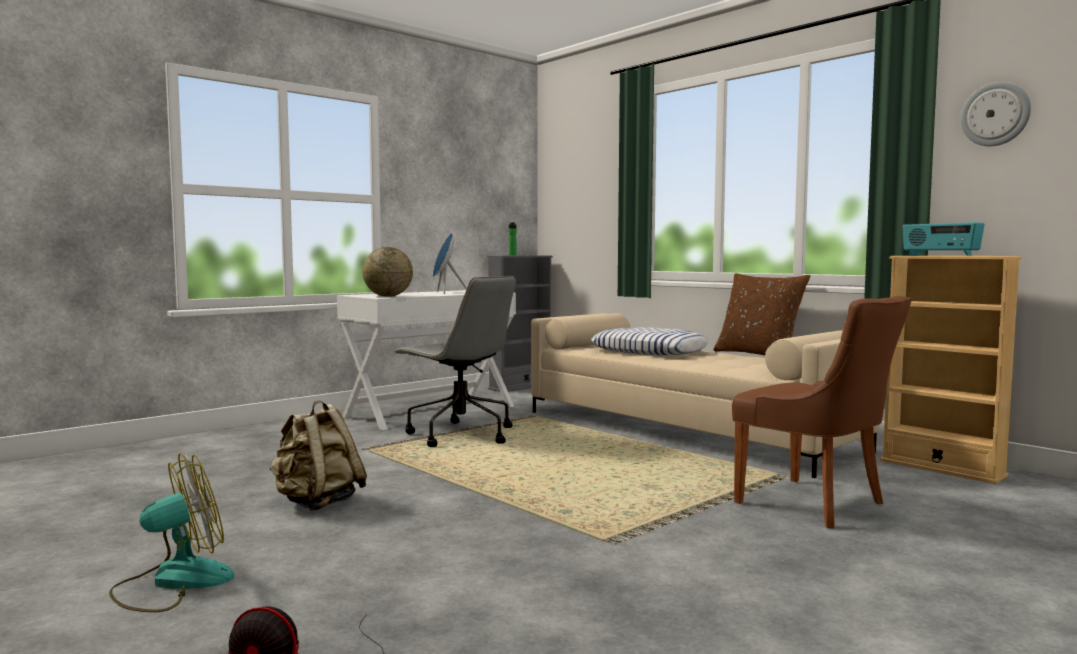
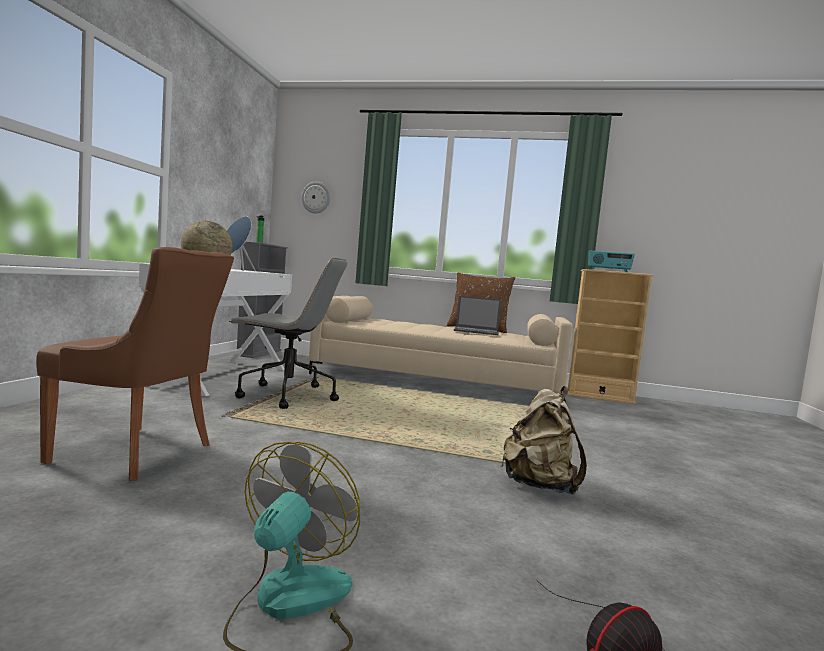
camera: 35 degrees left, 0 degrees up
beige backpack [270,400,367,511] -> beige backpack moved to [501,386,587,495]
pillow [591,327,709,355] -> none
brown chair [732,296,912,528] -> brown chair moved to [36,247,234,481]
wall clock [961,82,1031,146] -> wall clock moved to [301,182,330,213]
none -> laptop [454,296,502,335]

